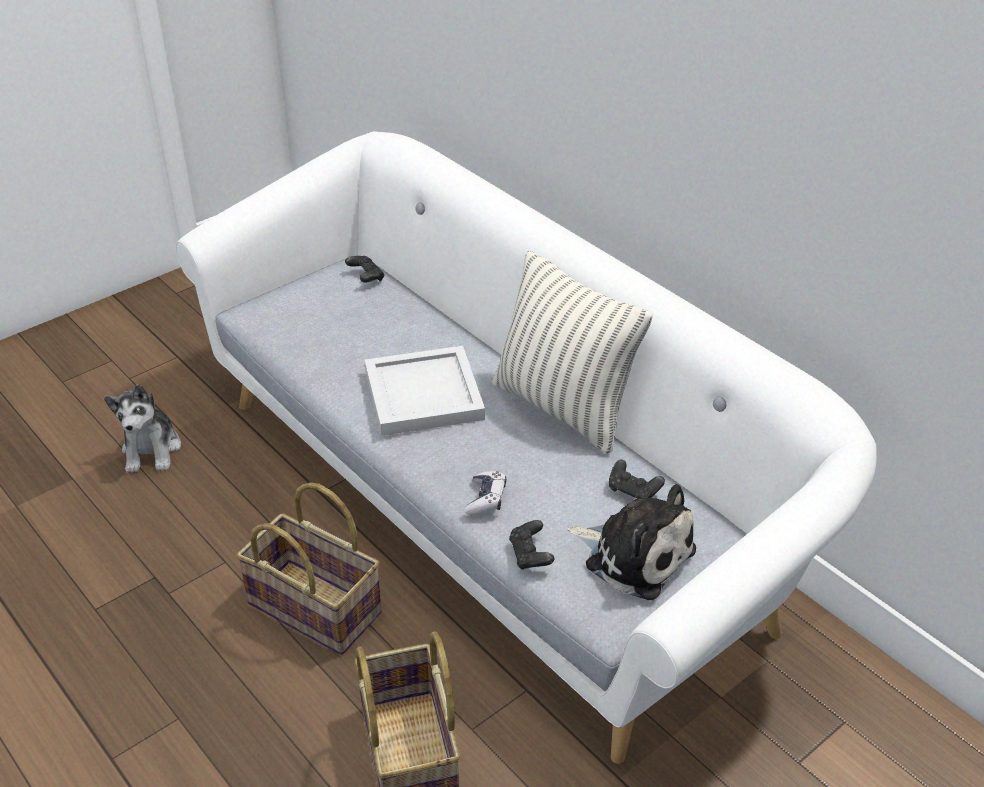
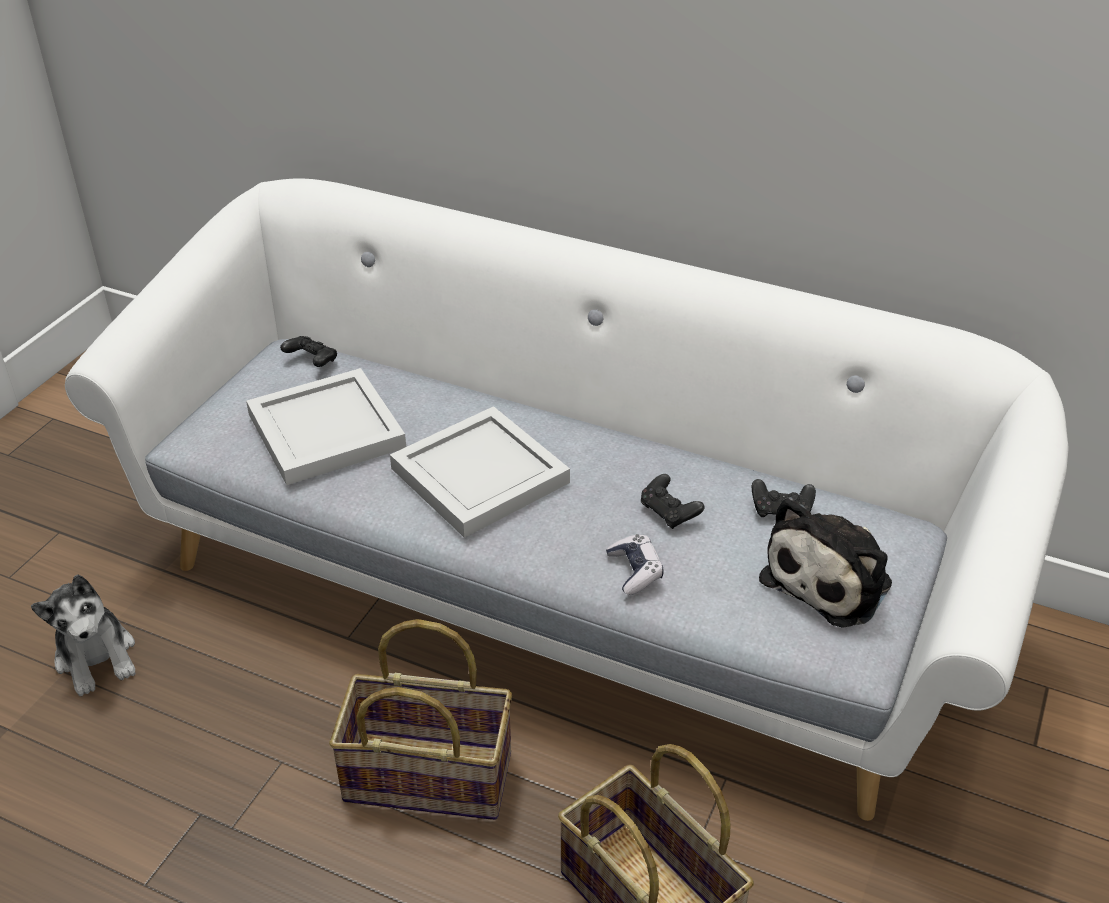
camera: 25 degrees left, 0 degrees up
pillow [492,251,653,454] -> none
black game controller [509,520,554,570] -> black game controller moved to [641,474,705,529]
plush toy [567,484,696,600] -> plush toy turned 120 degrees clockwise [759,497,892,628]
none -> white tray [246,368,406,485]

